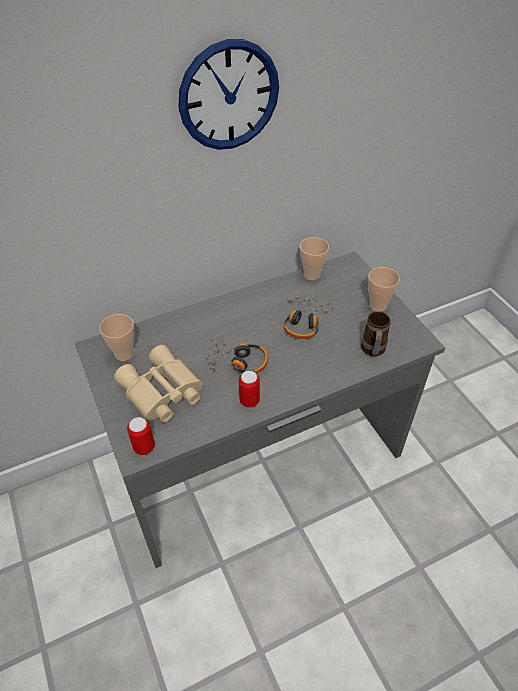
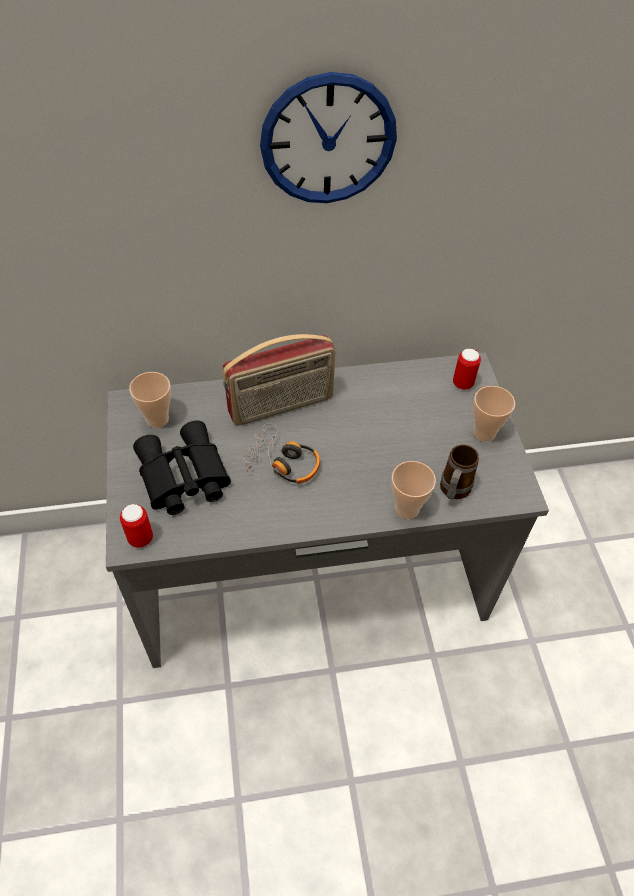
camera: 15 degrees right, 5 degrees up
beige binoculars [114,345,203,422] -> black binoculars [133,420,231,515]
can [239,371,260,408] -> can moved to [453,349,481,390]
headphones [284,296,334,339] -> none
cup [300,237,329,280] -> cup moved to [391,461,436,519]
none -> radio [223,334,335,426]

